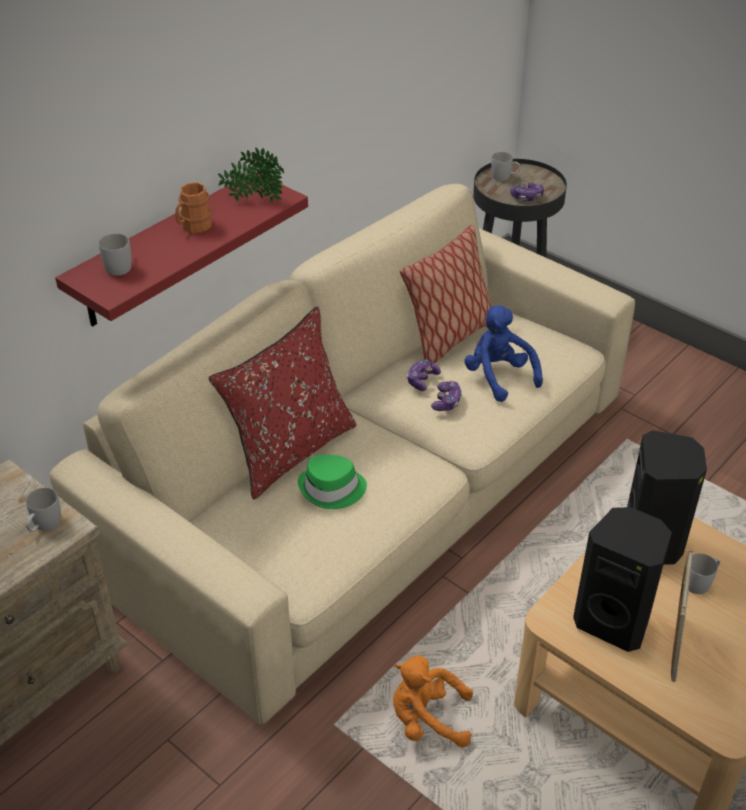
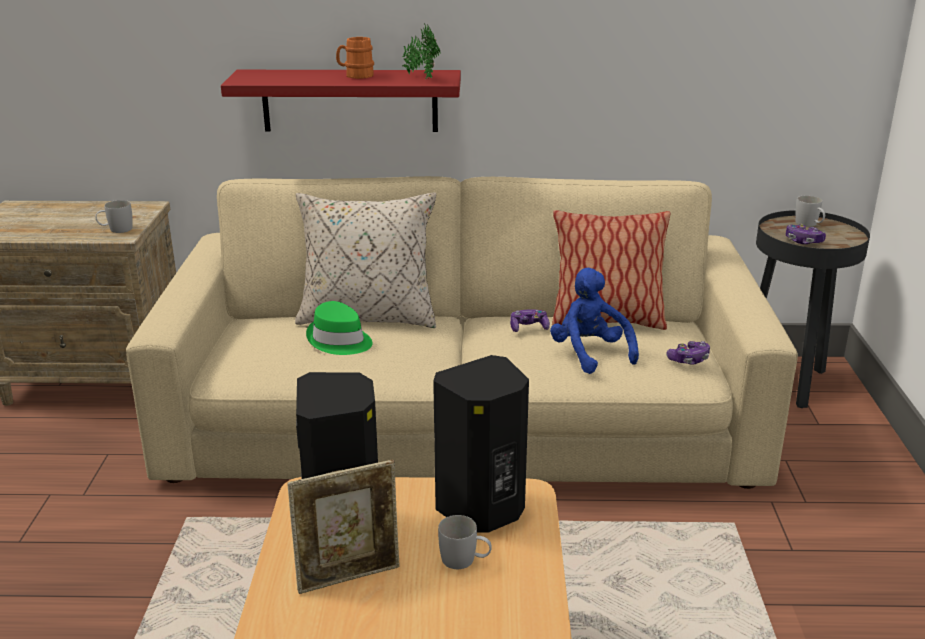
camera: 50 degrees right, 15 degrees down
white mug [98,234,132,276] -> none
red pillow [209,307,357,500] -> beige pillow [295,192,436,328]
orange plush toy [393,655,473,748] -> none
game controller [431,381,462,411] -> game controller moved to [667,341,710,365]
blue plush toy [464,305,543,402] -> blue plush toy turned 45 degrees counterclockwise [550,268,639,374]

